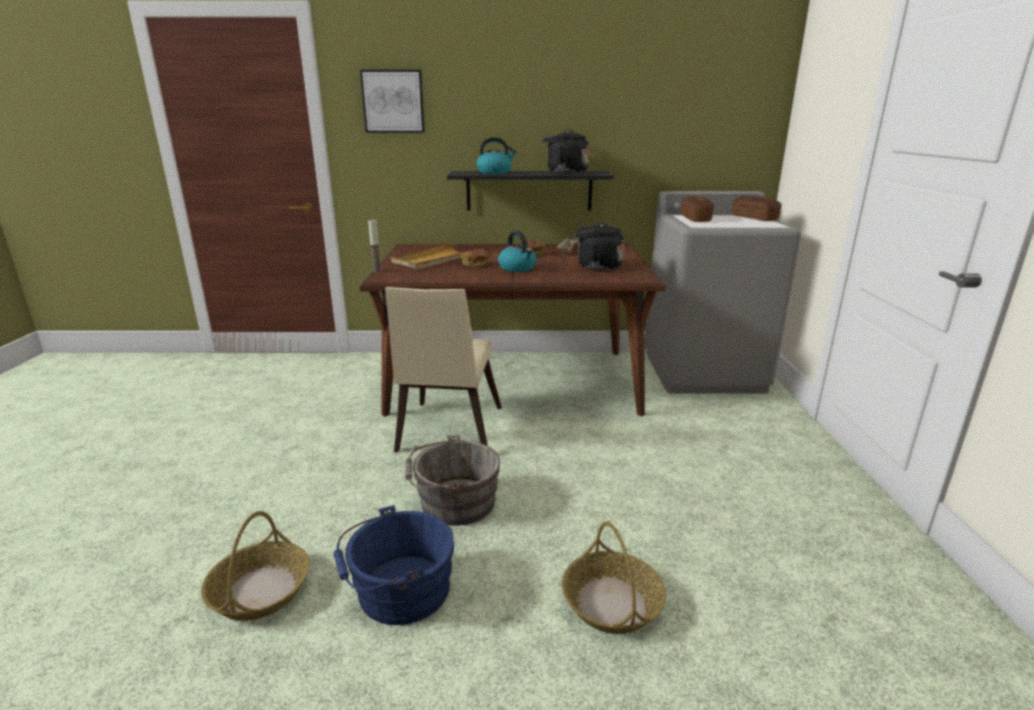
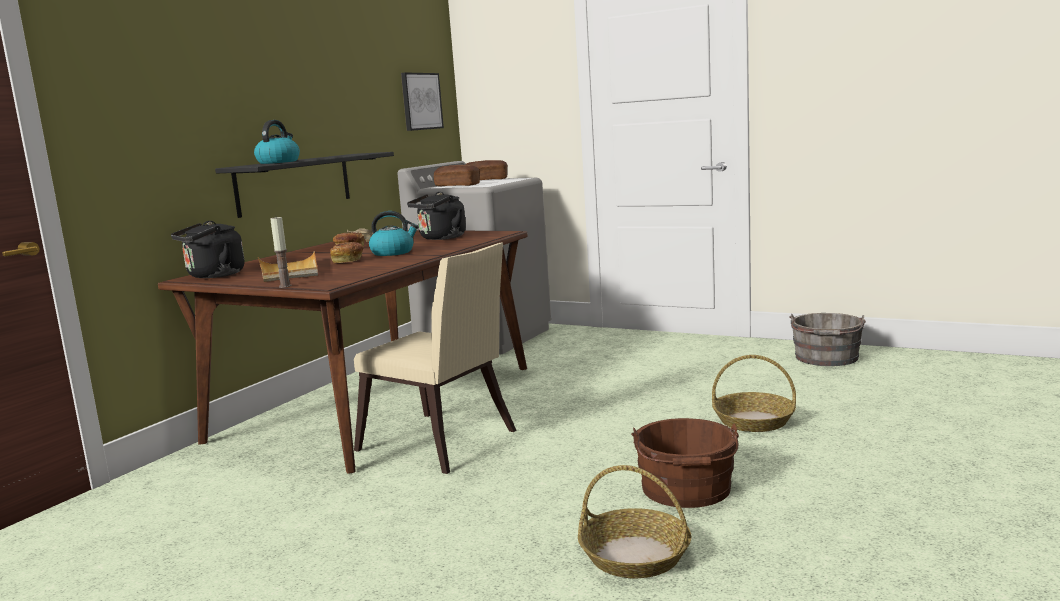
camera: 60 degrees left, 10 degrees down
blue bucket [334,505,454,625] -> brown bucket [631,418,739,508]
picture [360,70,425,133] -> picture moved to [401,73,444,131]
grey bucket [405,434,500,526] -> grey bucket moved to [789,313,866,366]
black kettle [541,130,589,174] -> black kettle moved to [171,221,245,278]

